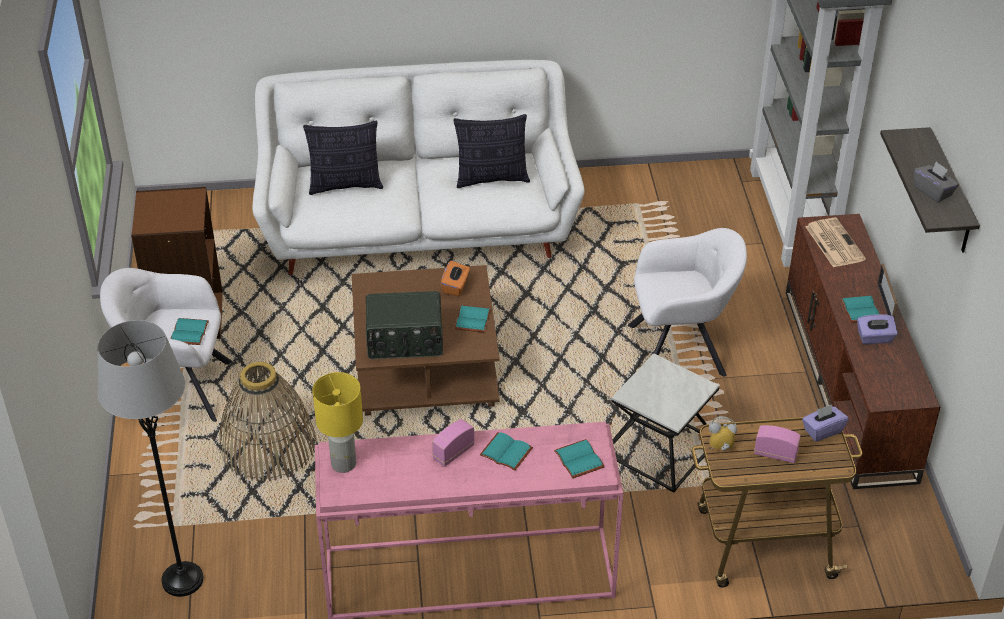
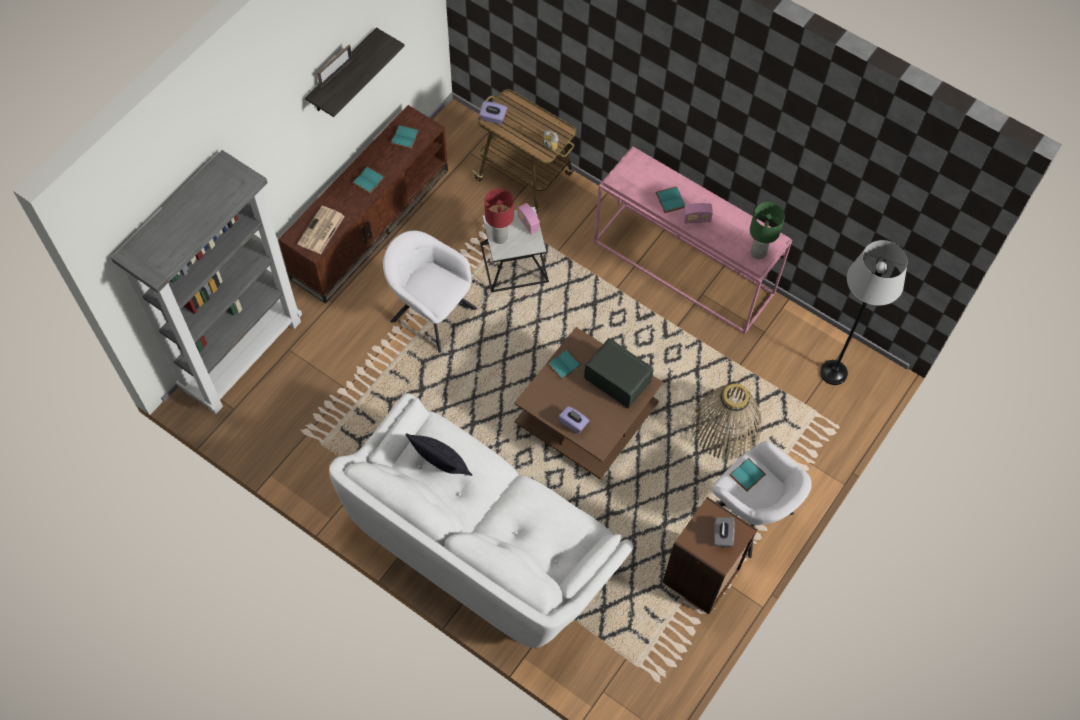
camera: 140 degrees left, 20 degrees up
pillow [303,121,383,195] -> none
yellow table lamp [312,372,363,473] -> green table lamp [750,202,785,260]
orange tissue box [441,261,470,296] -> none
turquoise book [554,439,605,479] -> turquoise book moved to [391,125,419,149]
radio [754,425,801,463] -> radio moved to [518,203,540,234]
purple tissue box [857,314,898,344] -> purple tissue box moved to [559,406,590,434]
picture frame [877,264,898,318] -> picture frame moved to [317,45,353,88]
grey tissue box [914,161,959,203] -> grey tissue box moved to [714,517,735,548]
none -> red table lamp [484,189,514,244]

